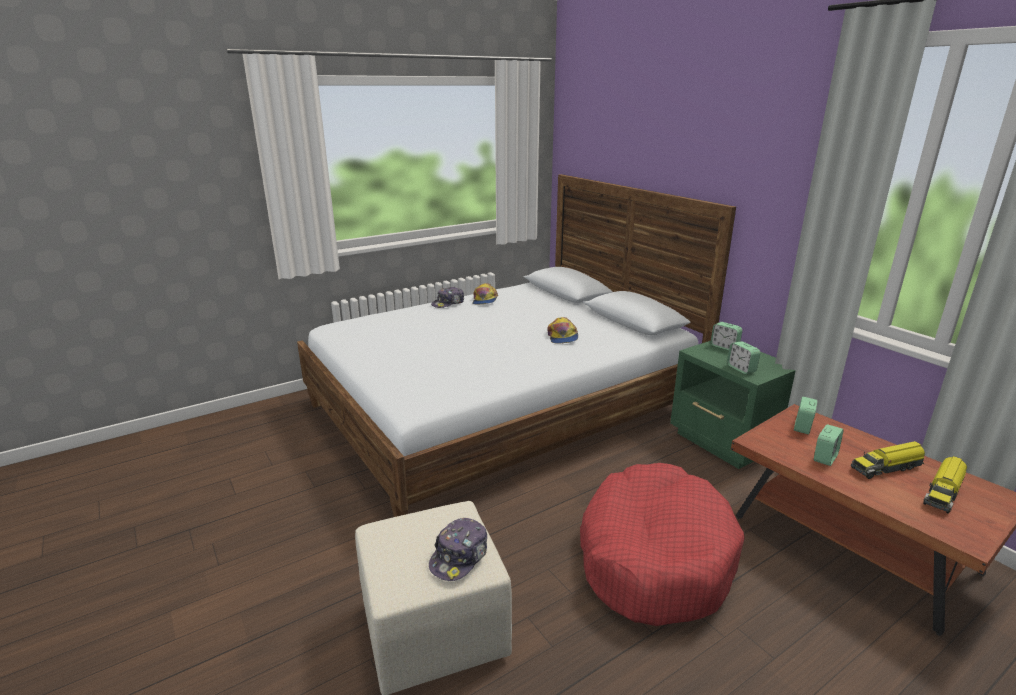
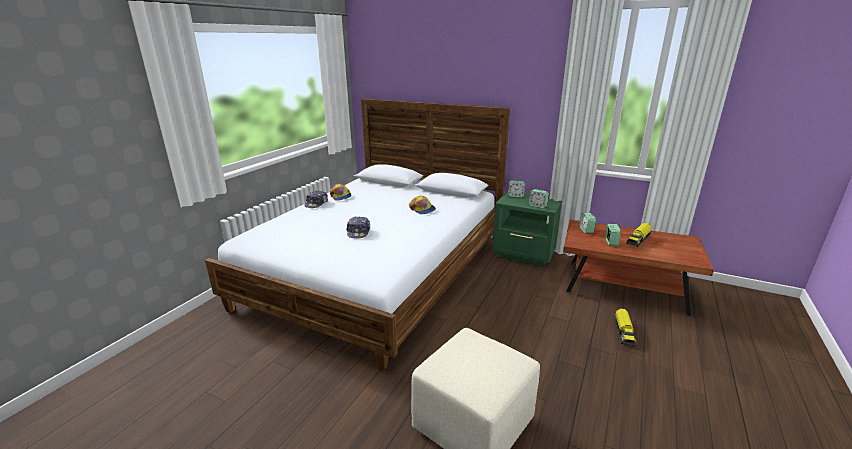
camera: 30 degrees left, 0 degrees up
cap [429,518,487,581] -> cap moved to [346,217,371,239]
red dog bed [580,463,745,626] -> none
toy truck [923,456,967,514] -> toy truck moved to [615,308,636,346]

